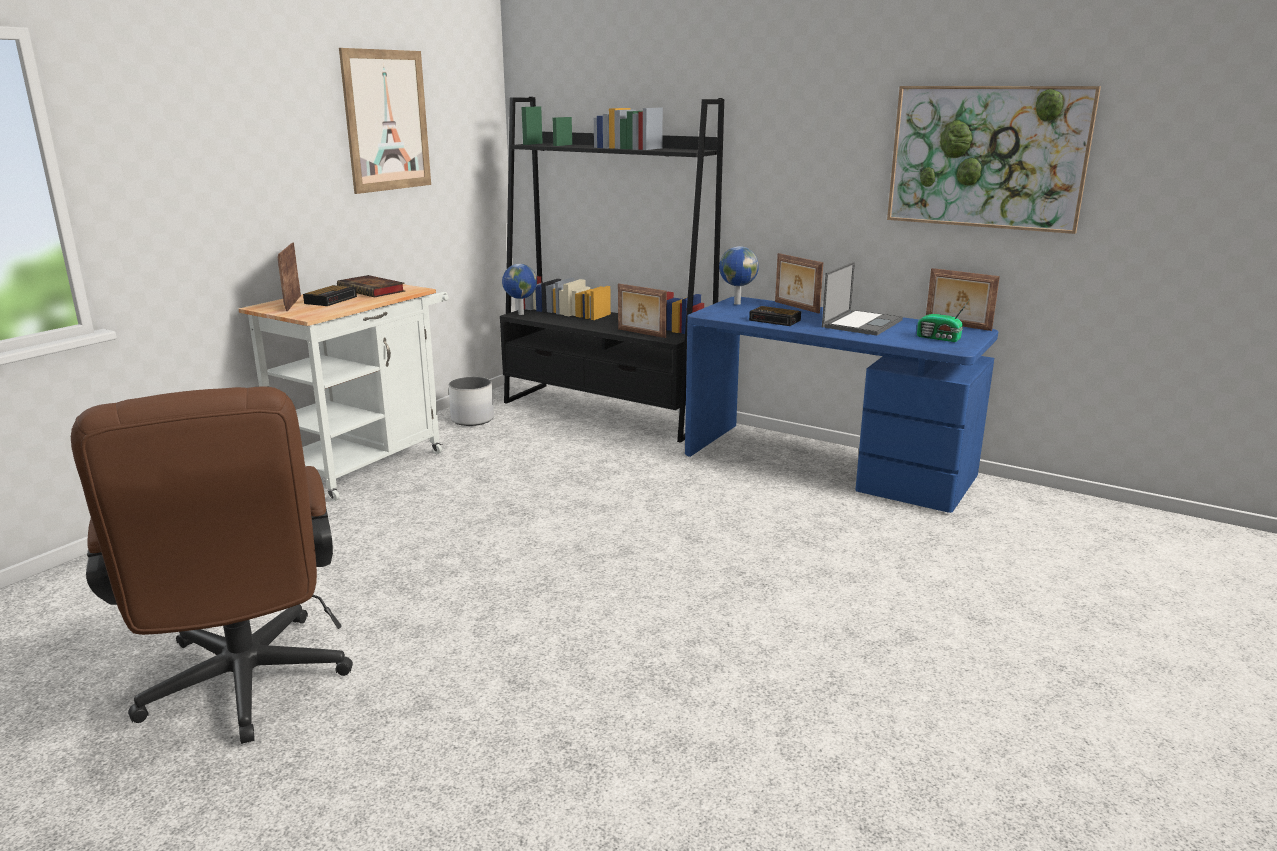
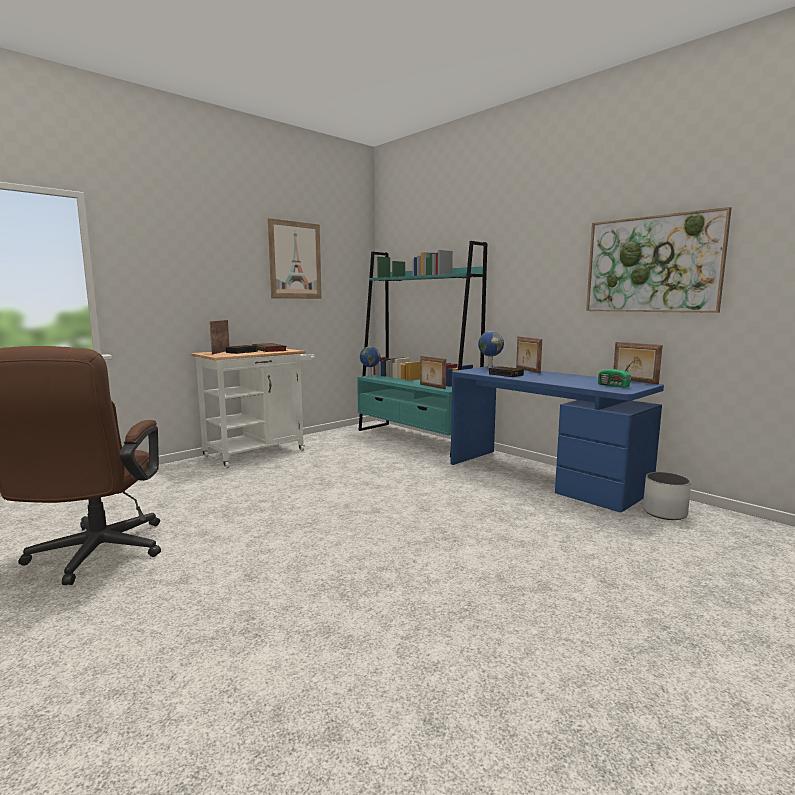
camera: 15 degrees right, 10 degrees down
white planter [449,377,494,426] -> white planter moved to [643,472,691,520]
black bookcase [500,97,724,443] -> turquoise bookcase [357,241,487,457]
laptop [822,262,903,336] -> none

